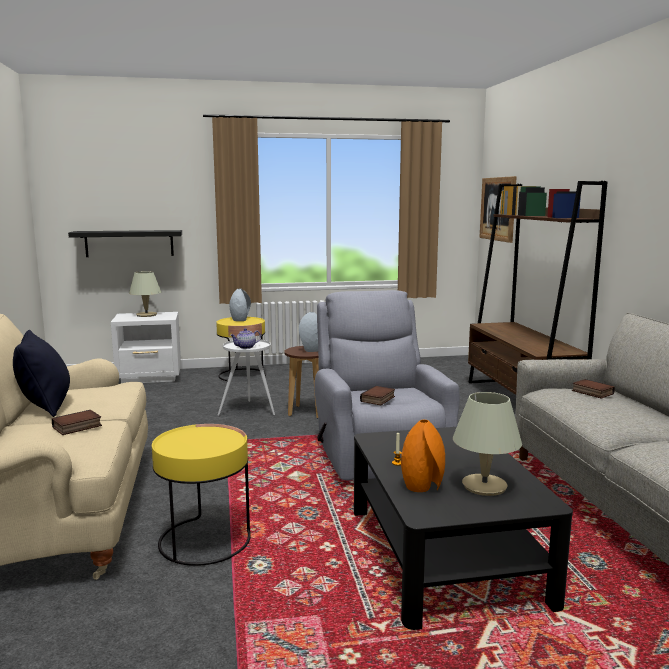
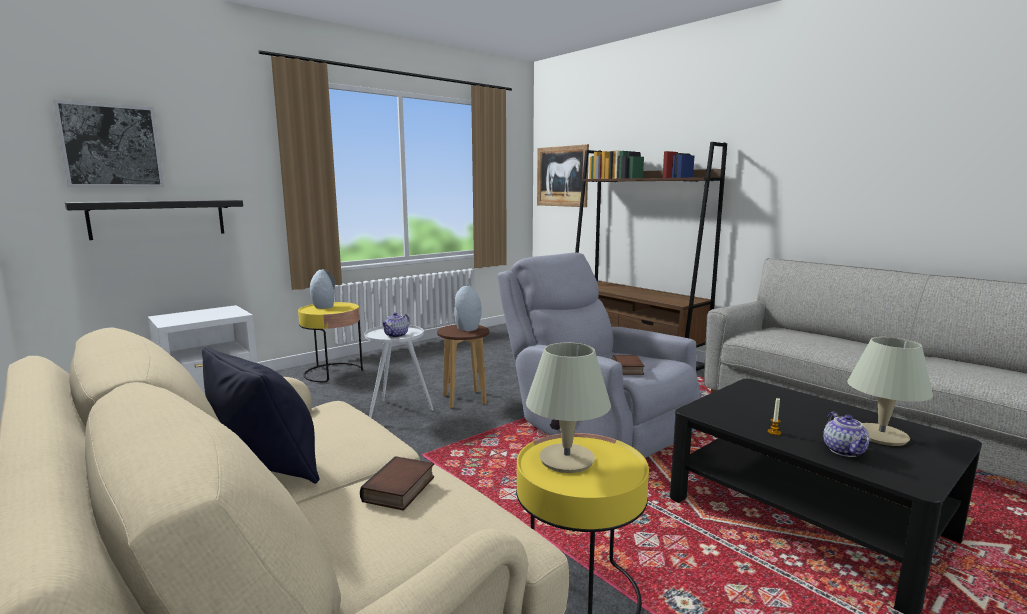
camera: 30 degrees left, 0 degrees up
beige table lamp [129,271,161,317] -> beige table lamp moved to [526,343,611,473]
orange vase [401,420,445,492] -> teapot [823,412,870,457]
book [572,379,615,399] -> none
none -> picture [53,100,164,187]

